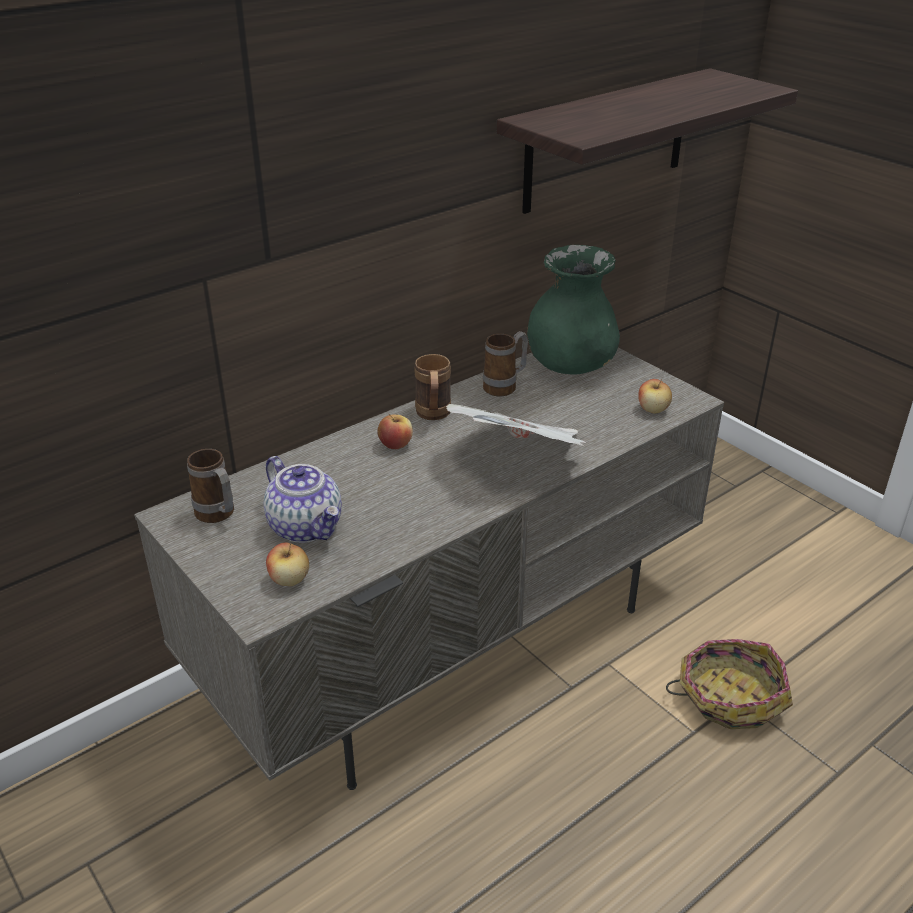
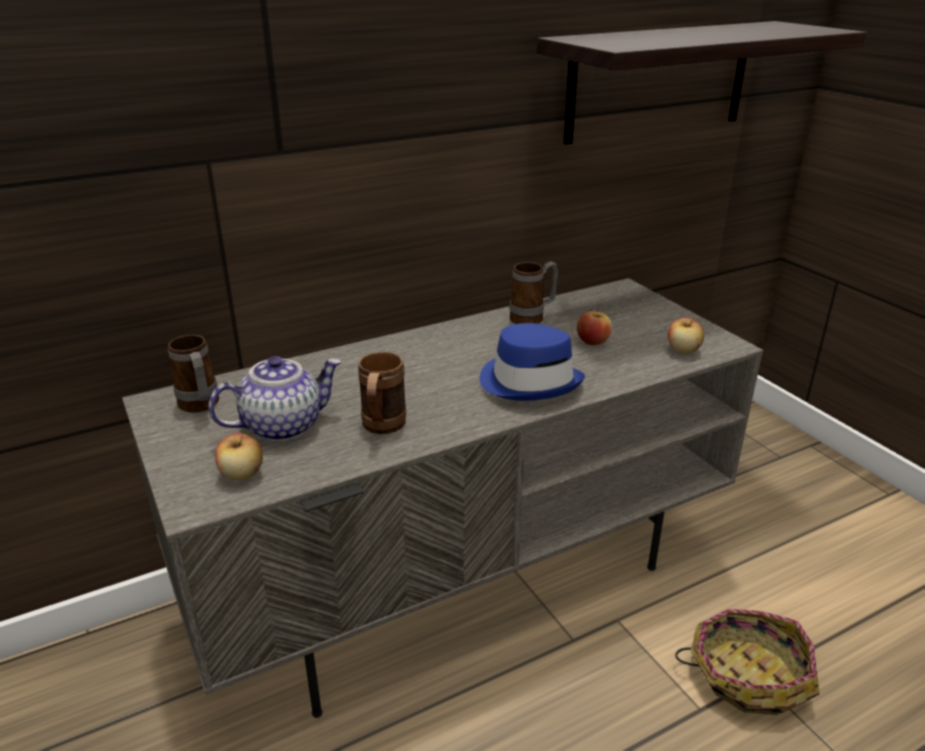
camera: 10 degrees right, 5 degrees down
teapot [264,456,342,543] -> teapot turned 90 degrees counterclockwise [208,356,342,441]
apple [377,414,413,449] -> apple moved to [577,309,612,345]
brown mug [414,354,451,420] -> brown mug moved to [358,352,406,434]
newspaper [446,404,585,446] -> blue hat [480,323,585,401]
green vase [527,245,620,375] -> none

